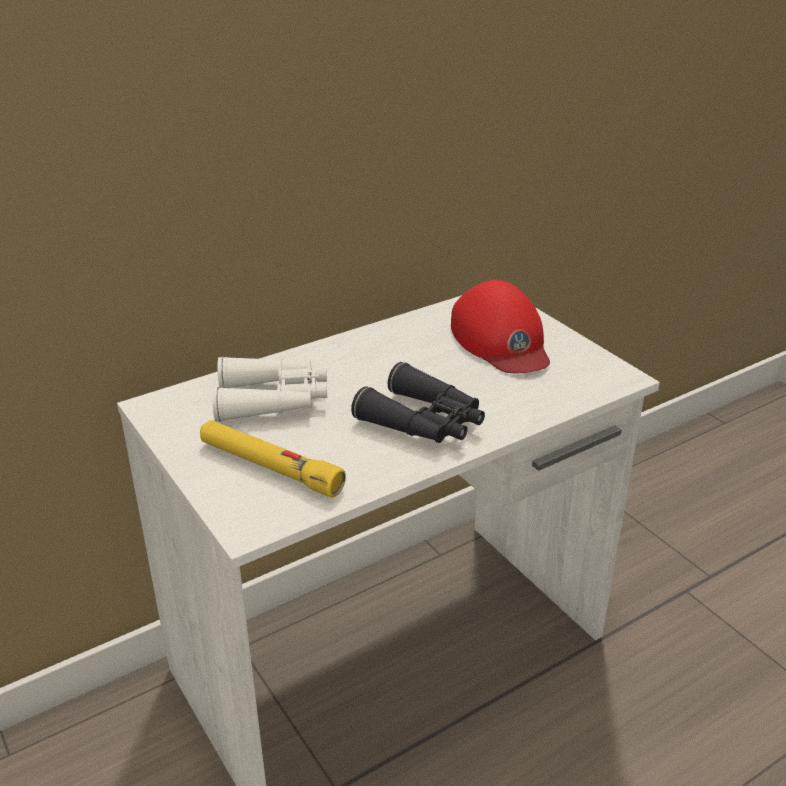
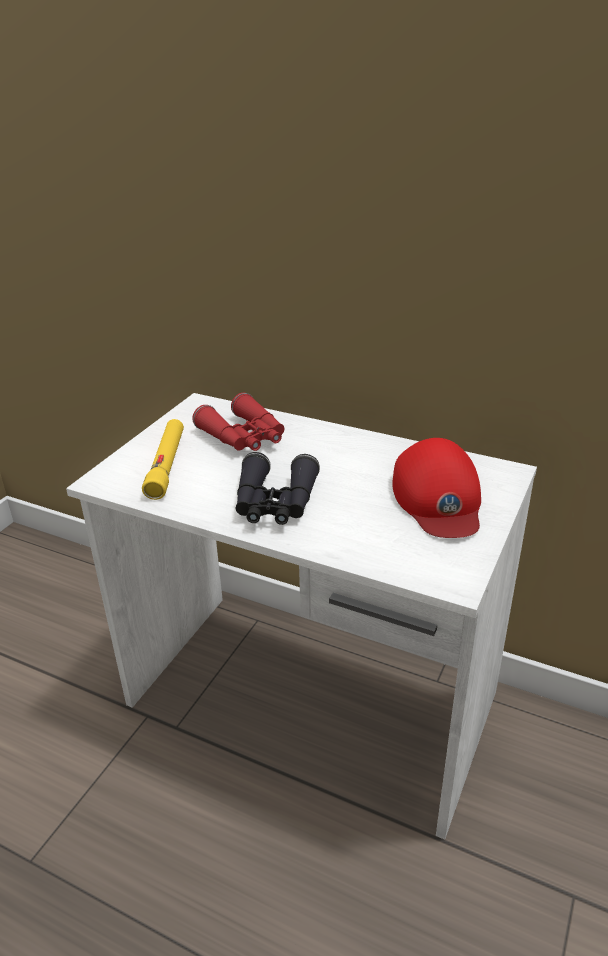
camera: 60 degrees right, 0 degrees up
white binoculars [212,356,327,422] -> red binoculars [192,393,284,451]
red cap [451,280,550,373] -> red cap turned 45 degrees counterclockwise [392,438,481,538]

